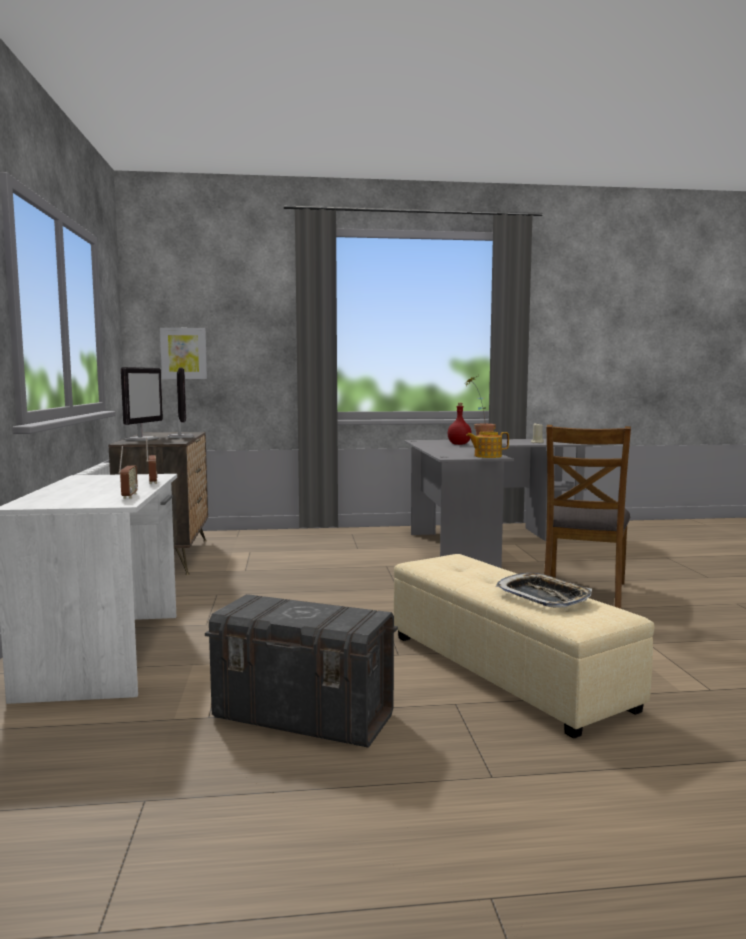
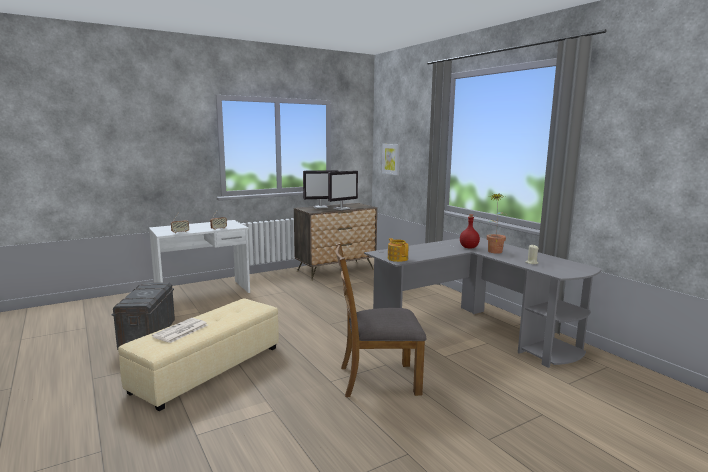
camera: 65 degrees right, 5 degrees up
tray [495,573,592,608] -> newspaper [152,318,208,343]

